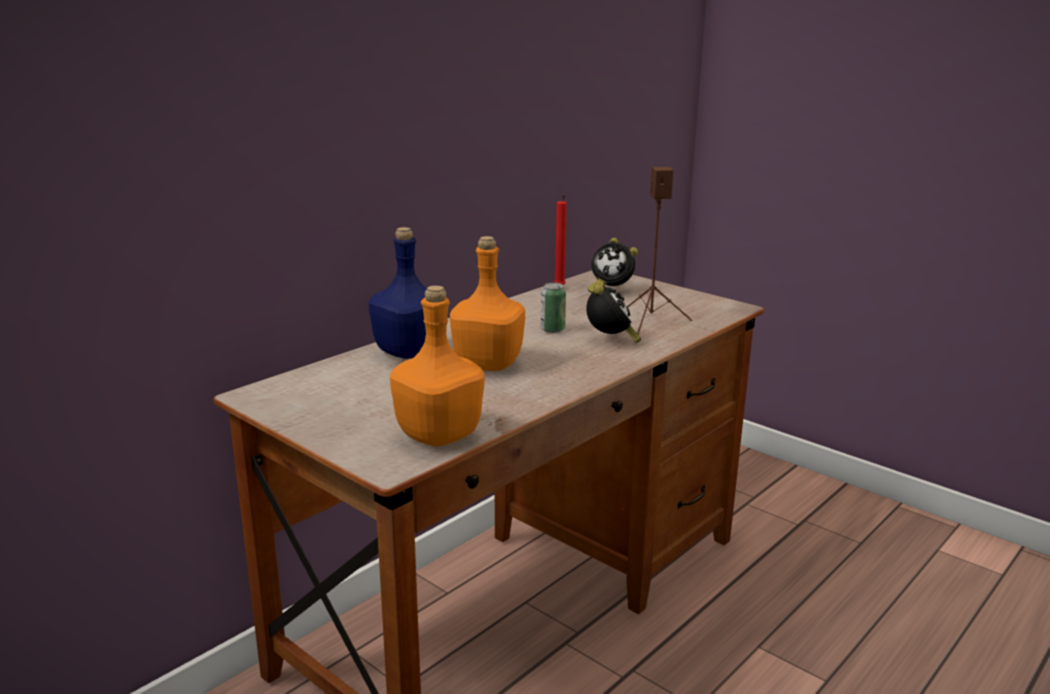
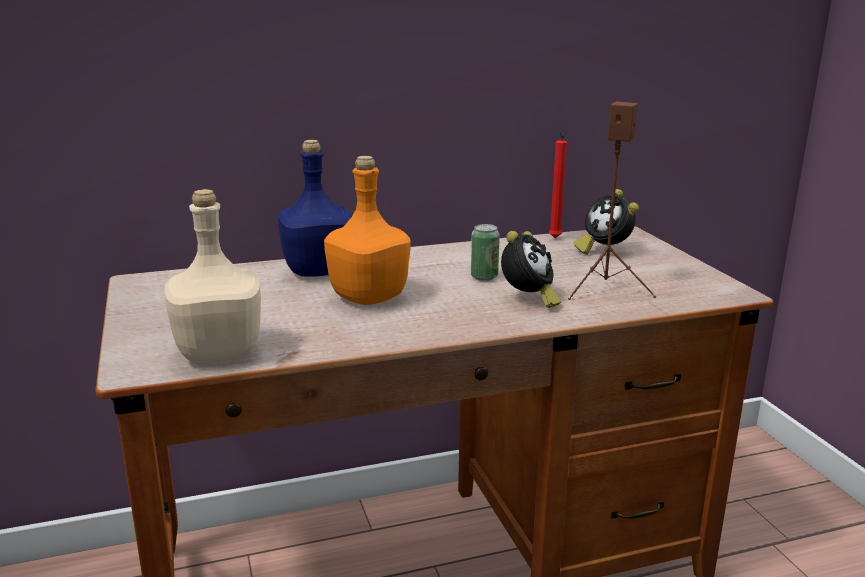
camera: 30 degrees right, 0 degrees up
orange bottle [390,285,485,447] -> beige bottle [165,189,261,363]

